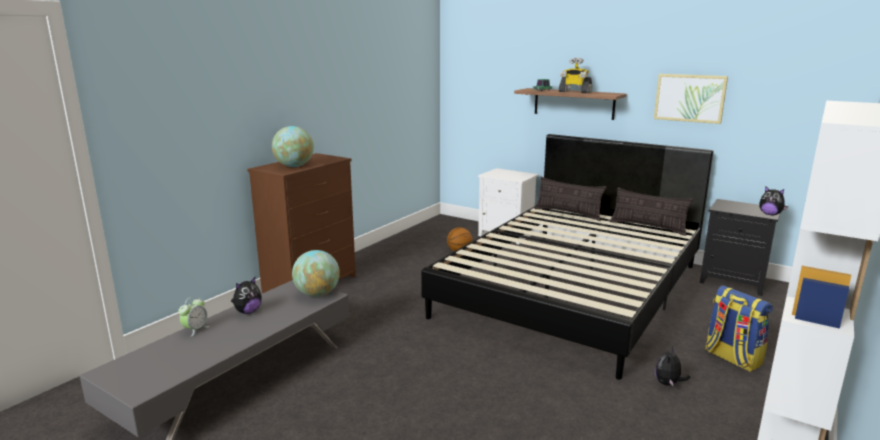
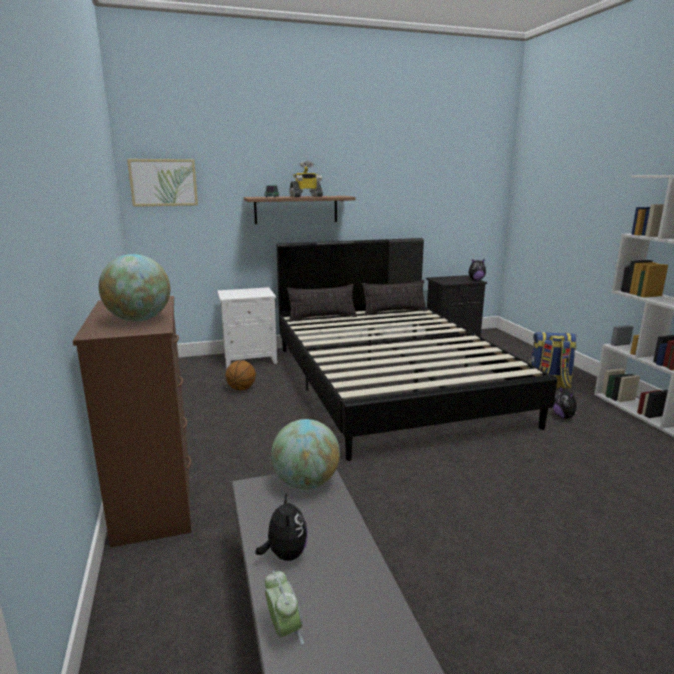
camera: 50 degrees left, 0 degrees up
picture [654,74,728,124] -> picture moved to [127,159,198,207]

